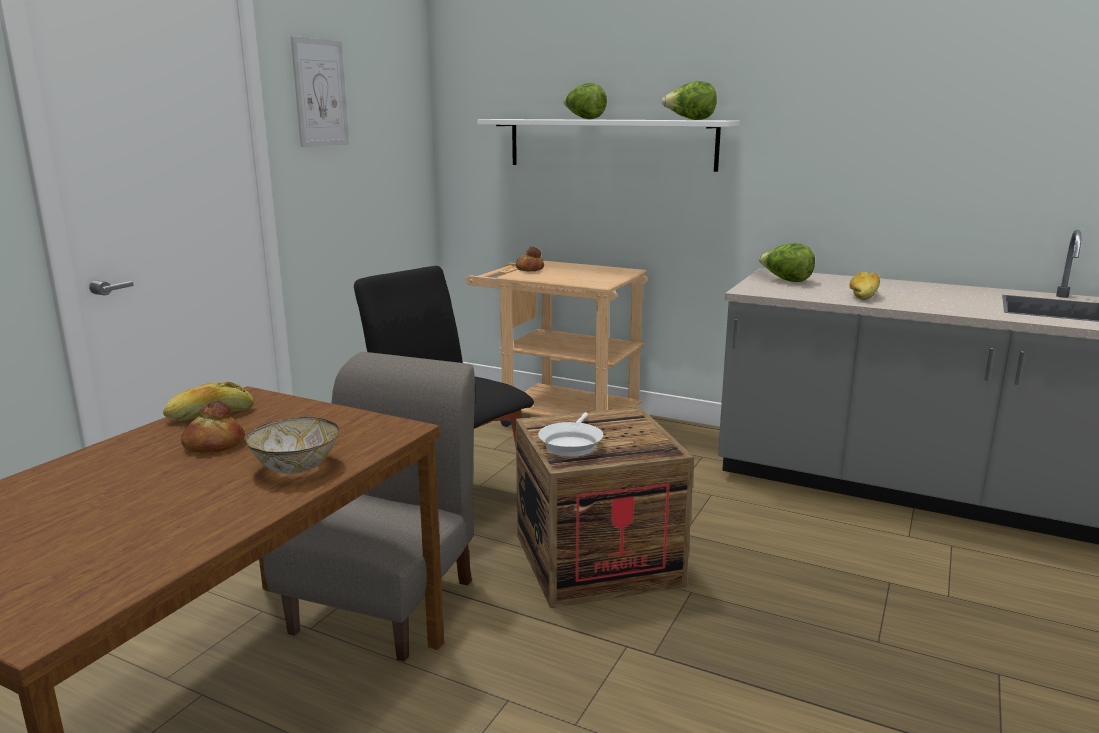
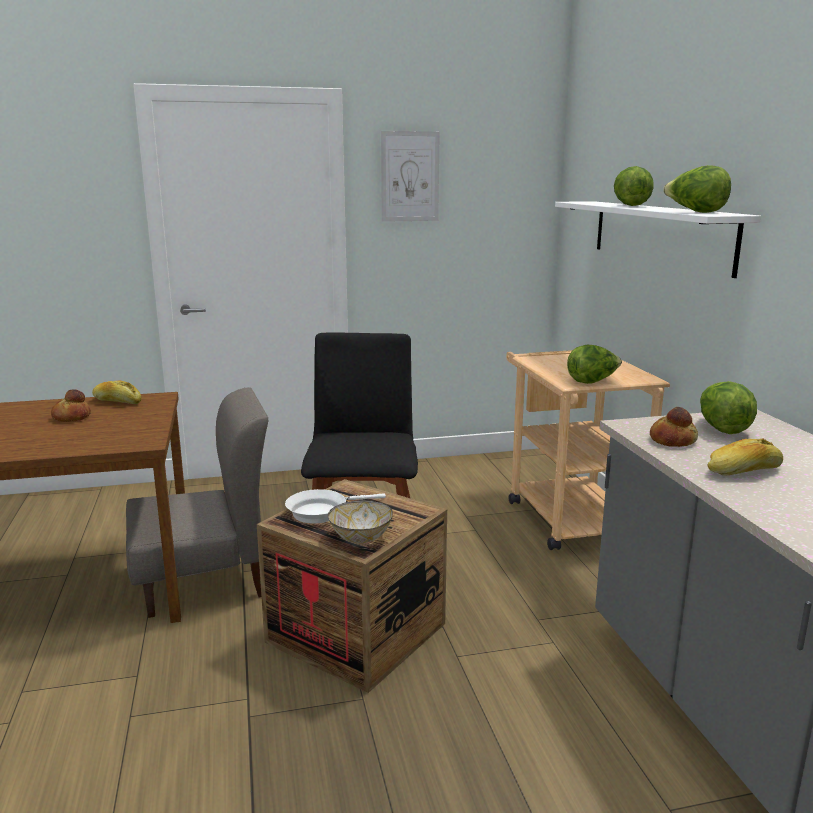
camera: 50 degrees right, 0 degrees up
bowl [246,417,339,474] -> bowl moved to [328,500,393,543]
bread [516,247,544,271] -> bread moved to [650,407,698,447]
none -> lettuce [567,345,622,384]

